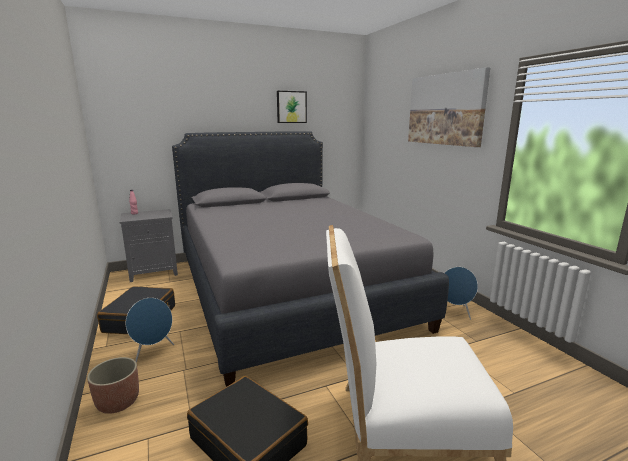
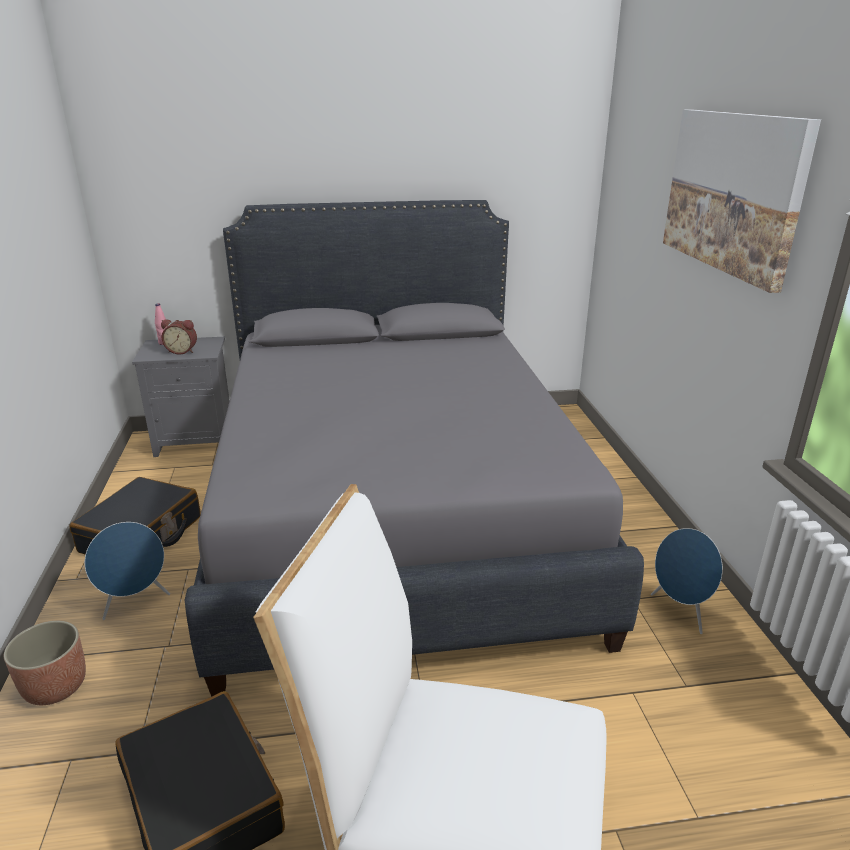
camera: 15 degrees right, 10 degrees up
picture [277,91,307,123] -> none
none -> alarm clock [161,319,197,354]

